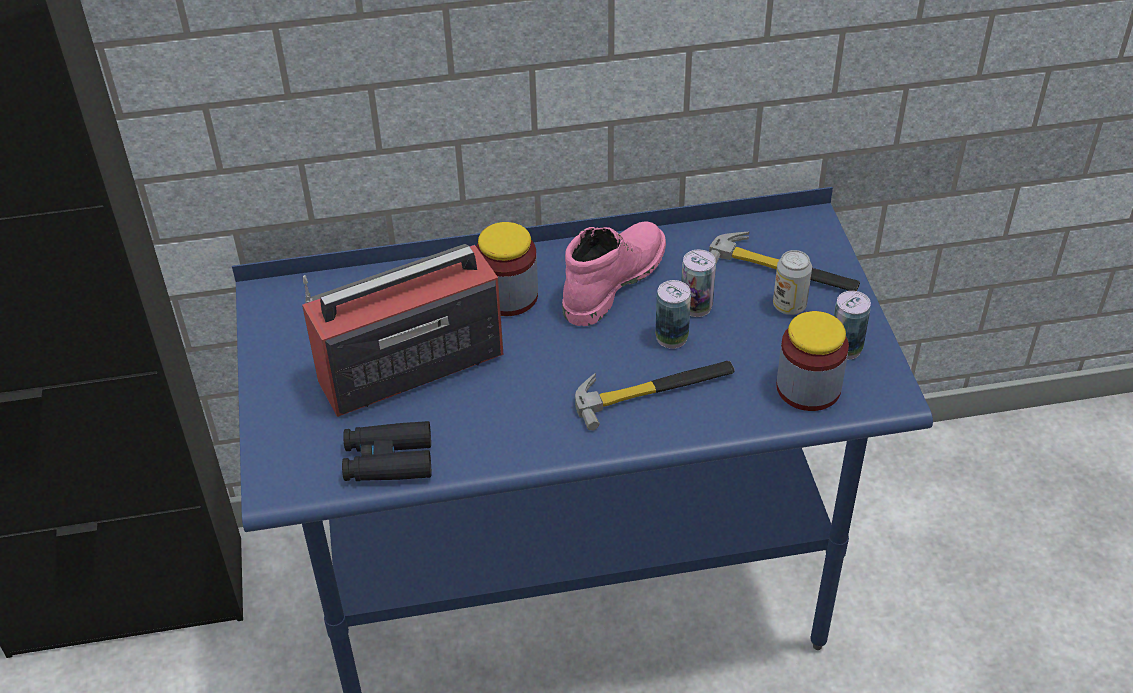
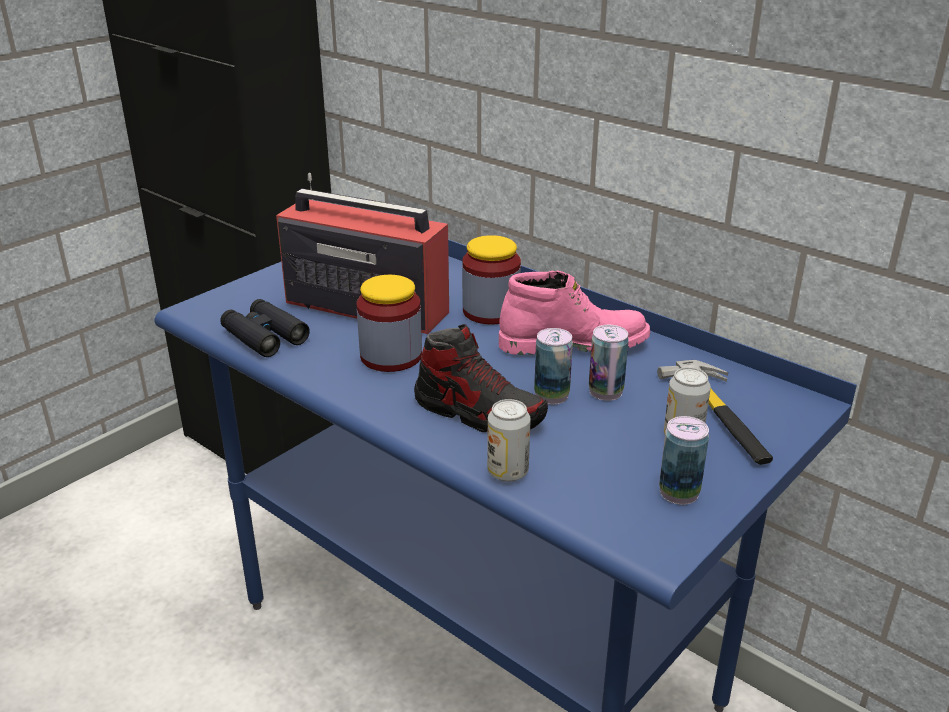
camera: 50 degrees right, 15 degrees down
hammer [575,361,735,430] -> shoe [414,324,548,432]
jar [776,311,849,411] -> jar moved to [357,275,422,372]
none -> can [487,399,531,482]

